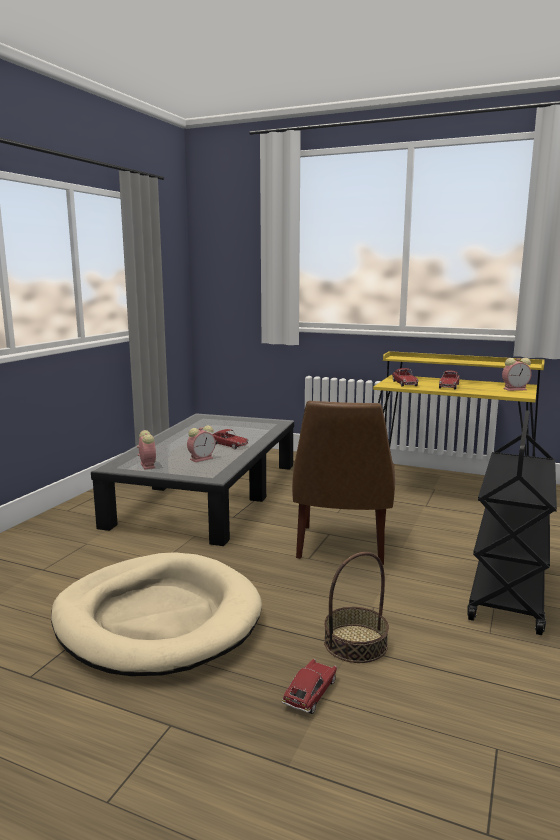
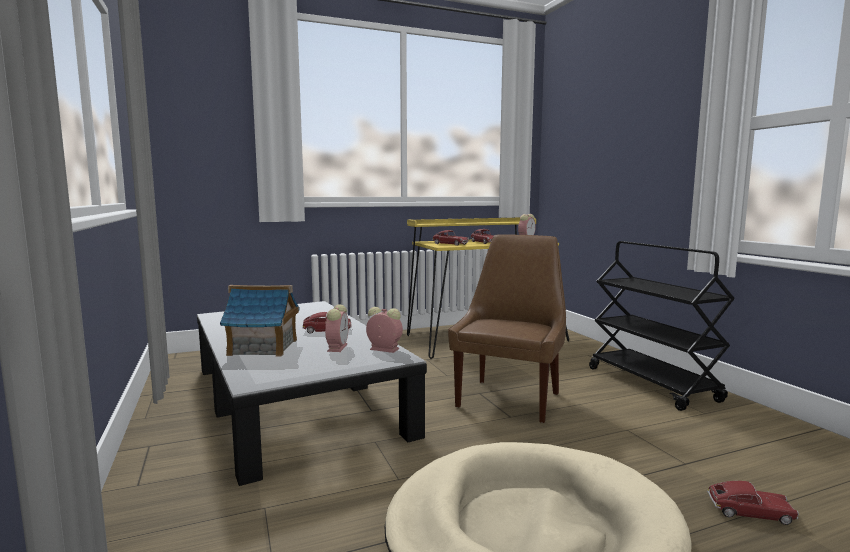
camera: 45 degrees left, 5 degrees down
alarm clock [137,430,156,470] -> alarm clock moved to [366,307,403,353]
toy car [282,659,337,714] -> toy car turned 120 degrees clockwise [707,481,799,525]
brown chair [292,401,395,565] -> brown chair turned 120 degrees counterclockwise [448,234,566,423]
basket [324,552,389,663] -> none
none -> toy house [220,285,300,356]

